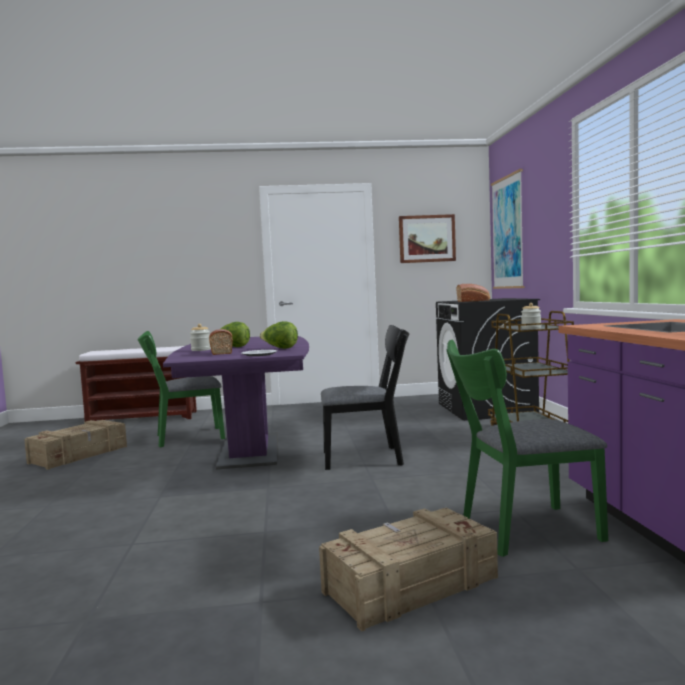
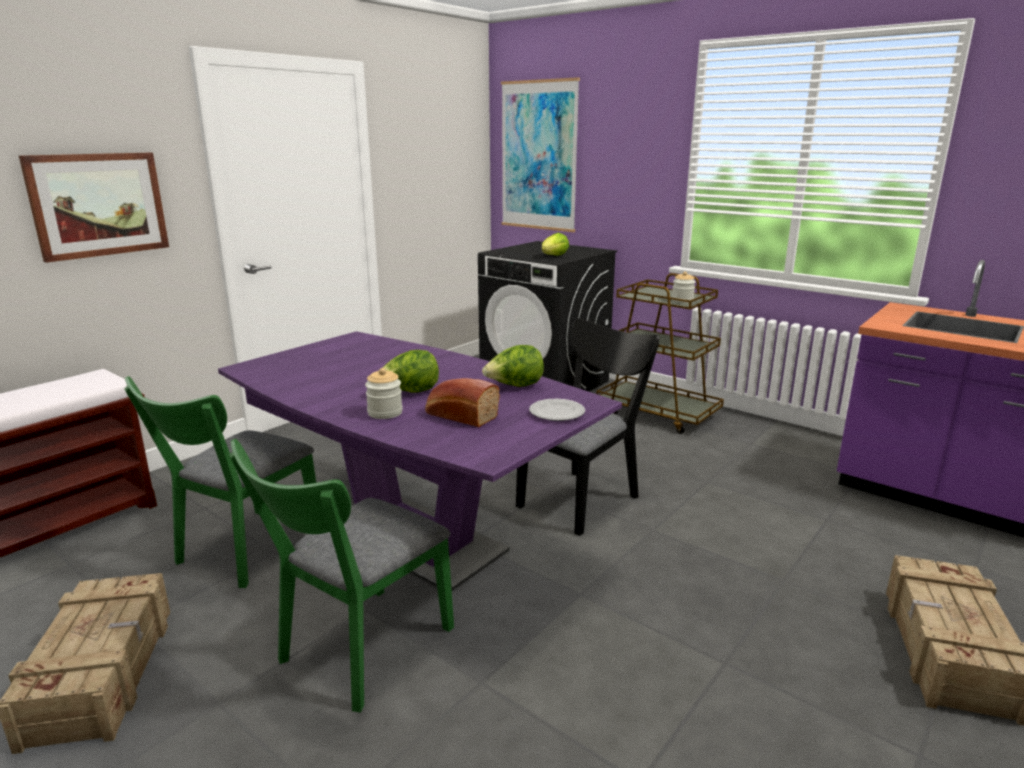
camera: 45 degrees left, 15 degrees up
picture [399,214,456,263] -> picture moved to [19,153,169,263]
green chair [447,340,608,557] -> green chair moved to [229,439,454,713]
bread [456,284,490,302] -> lettuce [542,233,569,256]

